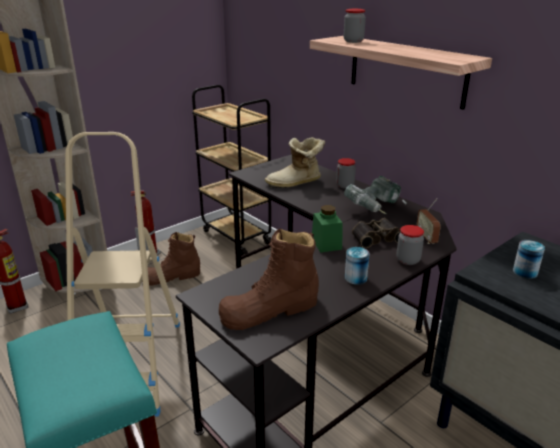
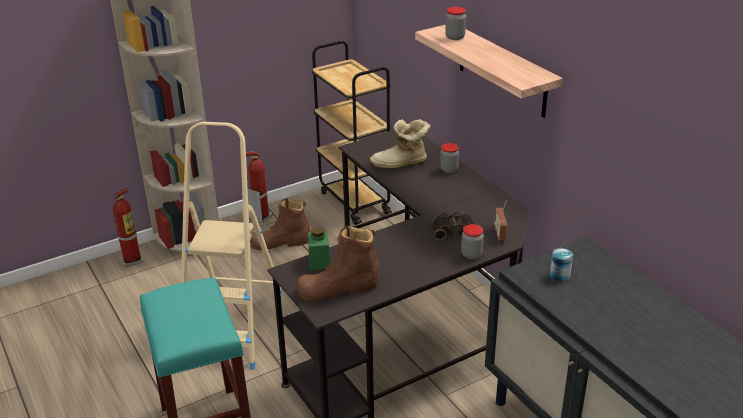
camera: 10 degrees right, 5 degrees up
green jar [312,205,343,253] -> green jar moved to [308,226,331,270]
power drill [344,176,407,214] -> none
can [345,247,369,285] -> none

